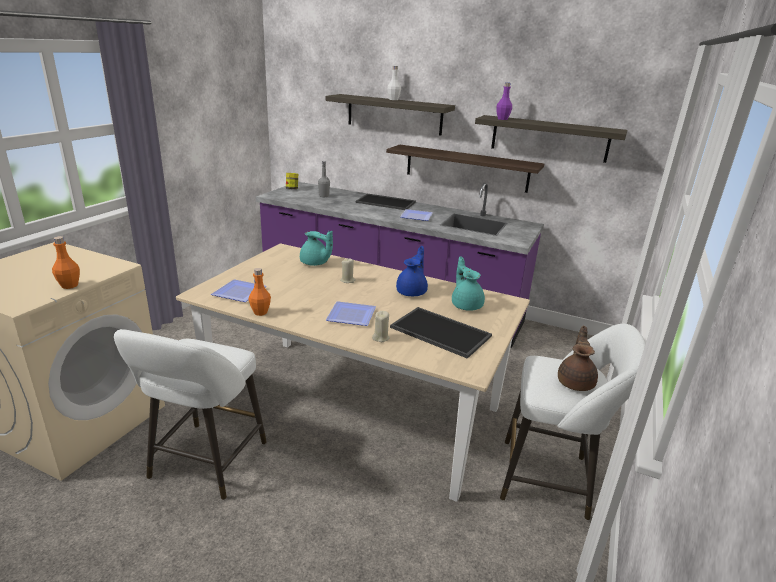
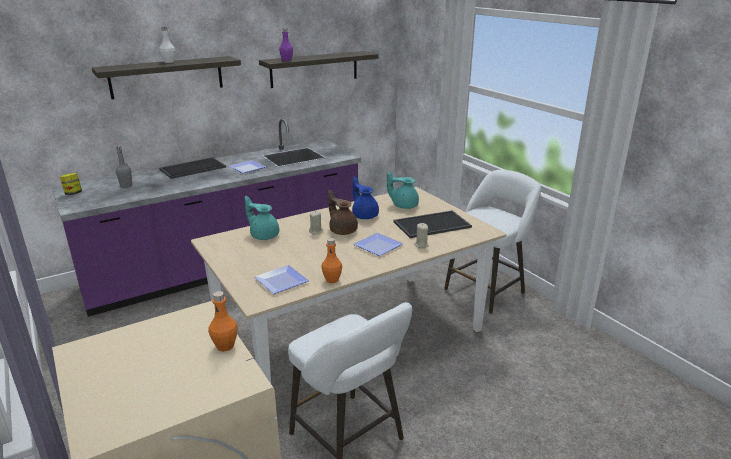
camera: 55 degrees left, 0 degrees up
turquoise teapot [300,231,333,266] -> turquoise teapot turned 120 degrees counterclockwise [245,196,279,240]
shelf [386,145,544,193] -> none
brown teapot [558,326,598,391] -> brown teapot moved to [328,190,358,235]

